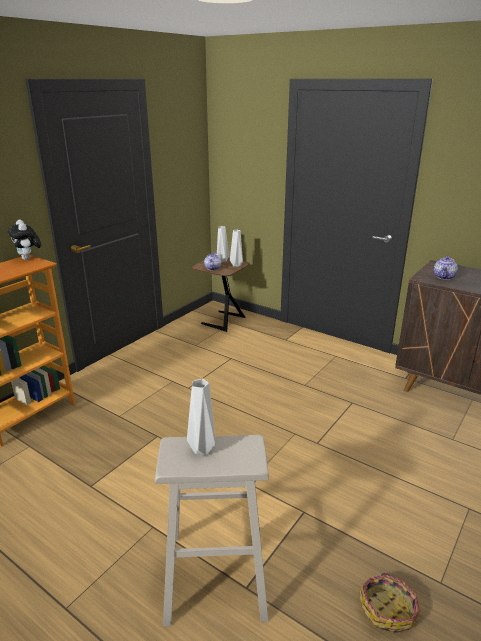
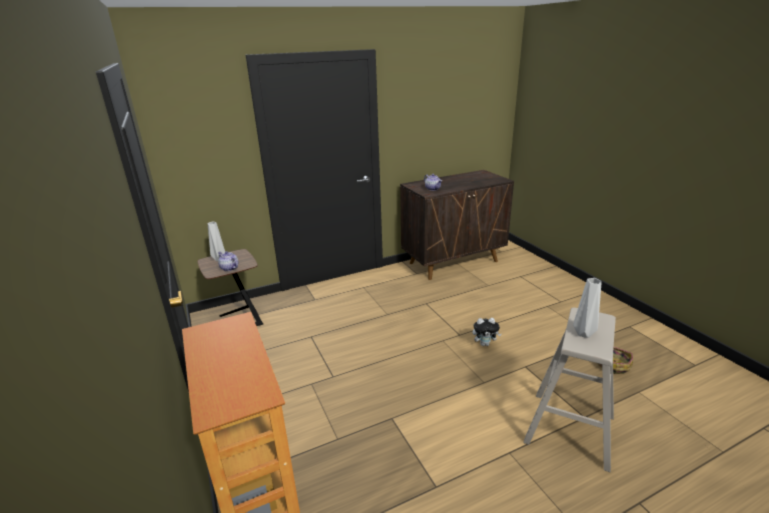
camera: 60 degrees left, 0 degrees up
plush toy [7,220,41,260] -> plush toy moved to [473,318,501,346]
grey vase [230,230,243,267] -> none

